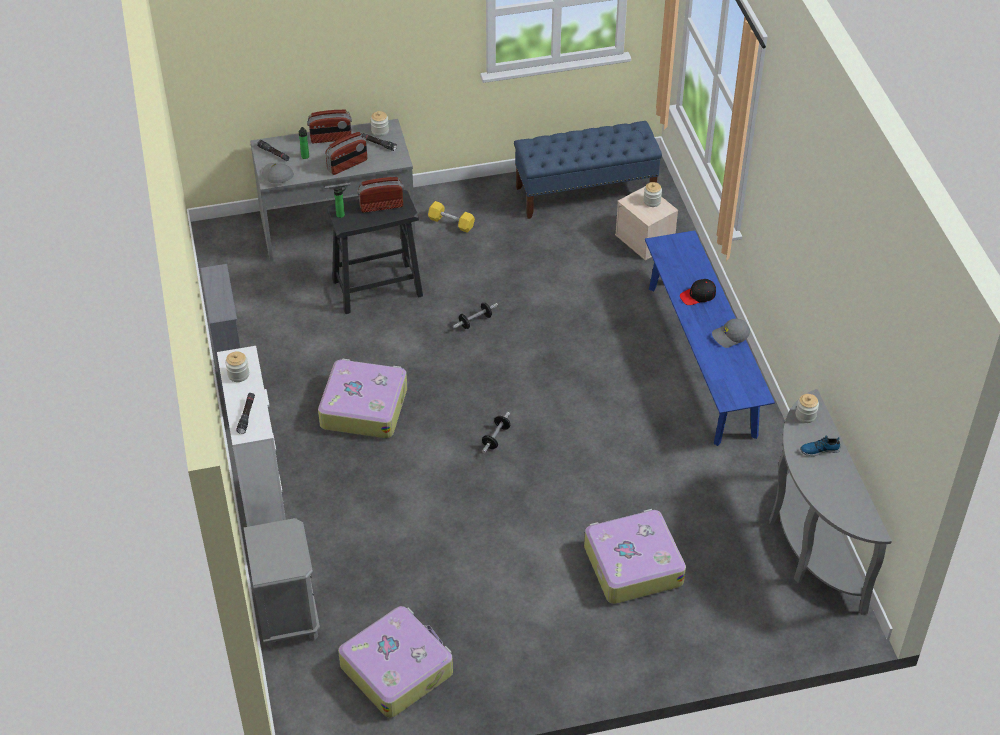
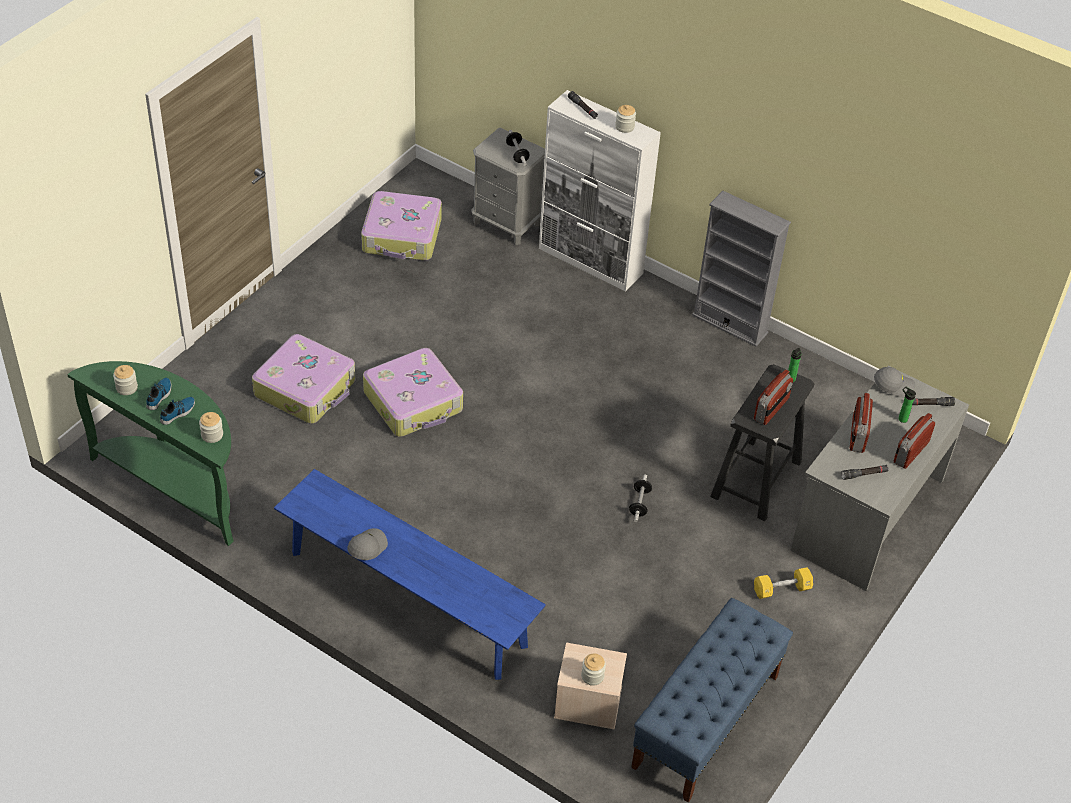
camera: 135 degrees right, 0 degrees up
suitcase [318,358,407,438] -> suitcase moved to [363,348,463,437]
jar [370,111,389,136] -> jar moved to [113,365,138,395]
dumbbell [482,412,510,453] -> dumbbell moved to [506,130,530,166]
black cap [680,279,716,305] -> none
grey console table [769,389,892,615] -> green console table [67,361,233,546]
none -> shoe [146,378,171,410]

